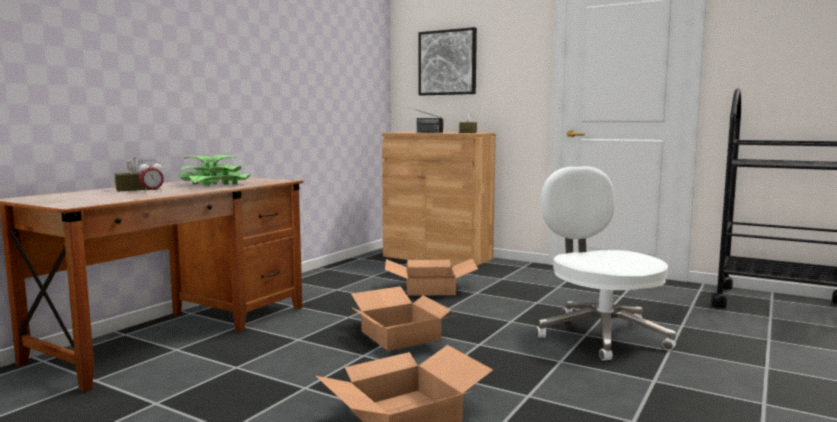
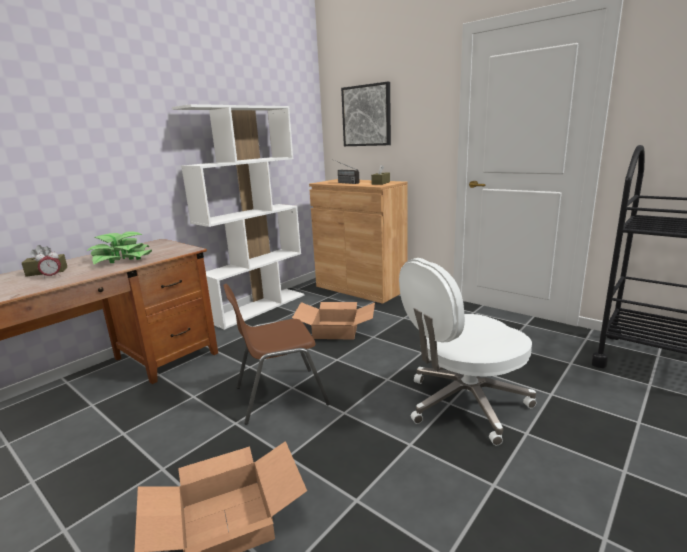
camera: 10 degrees right, 10 degrees up
cardboard box [351,286,453,351] -> brown chair [223,284,330,425]
white office chair [537,166,676,360] -> white office chair turned 105 degrees counterclockwise [399,258,537,446]
none -> white bookcase [172,104,304,330]

